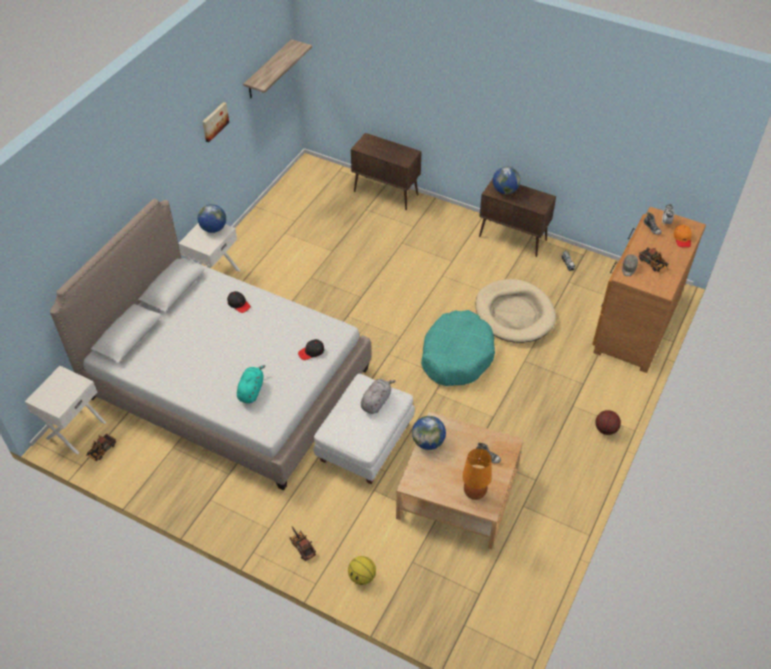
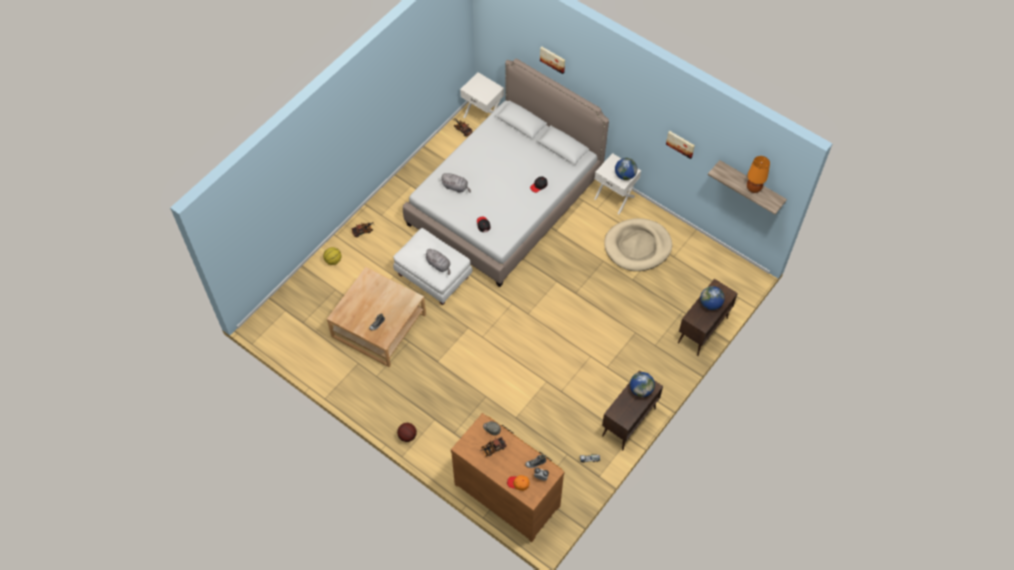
camera: 100 degrees right, 10 degrees up
turquoise plush toy [237,365,265,403] -> grey plush toy [440,173,471,193]
globe [412,416,446,450] -> globe moved to [700,286,725,310]
turquoise dog bed [421,310,495,386] -> none
orange table lamp [462,448,492,500] -> orange table lamp moved to [747,156,770,193]
beige dog bed [475,279,556,343] -> beige dog bed moved to [604,218,672,271]
none -> picture [540,47,565,74]

